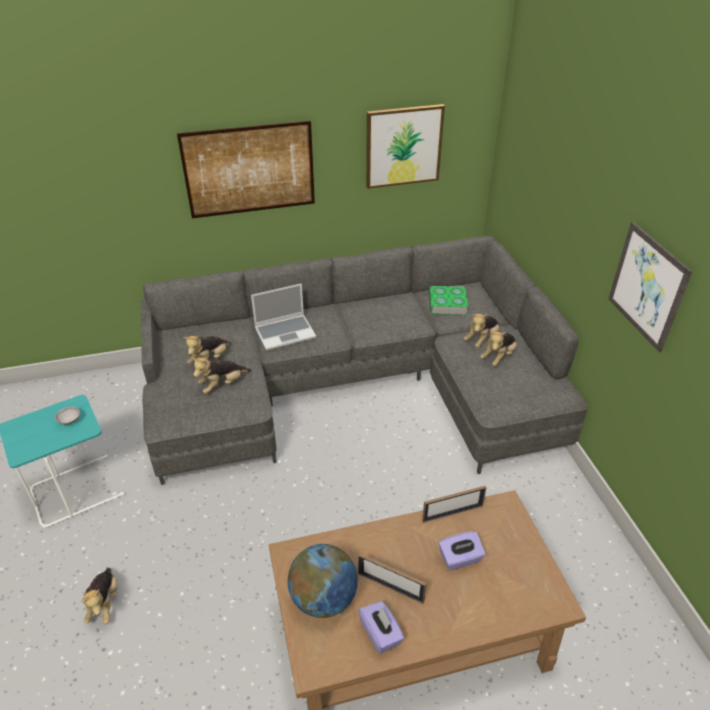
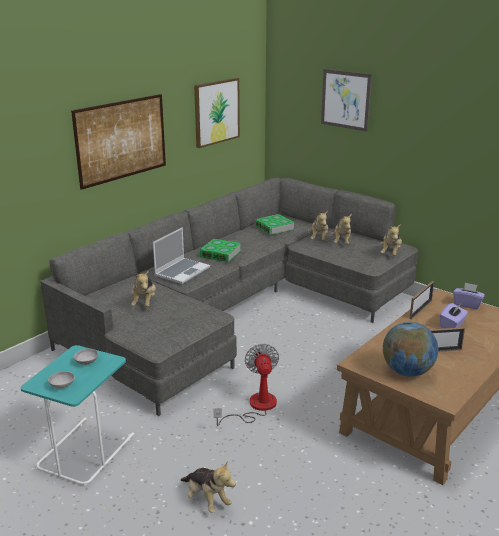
camera: 35 degrees left, 15 degrees down
plush toy [191,358,251,394] -> plush toy moved to [380,225,402,256]
purple tissue box [358,601,404,654] -> purple tissue box moved to [453,282,485,310]
picture [608,222,692,352] -> picture moved to [321,69,372,132]
none -> grey bowl [48,371,75,389]
none -> book [200,239,241,262]
none -> fan [214,344,279,426]

